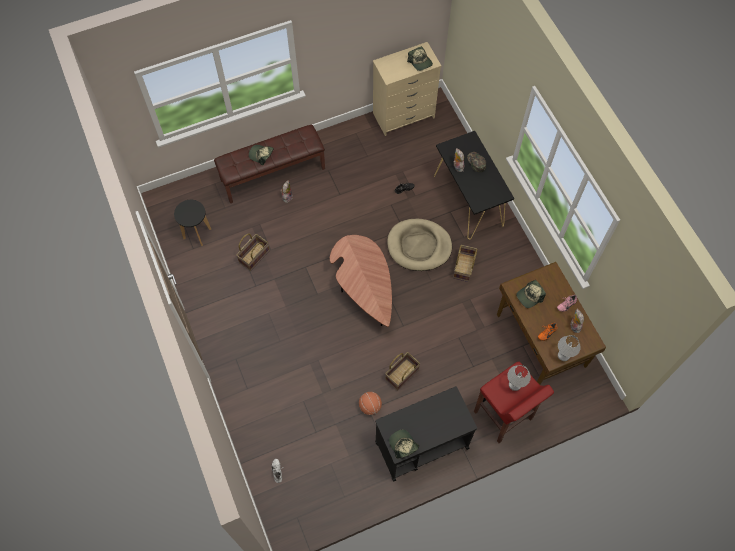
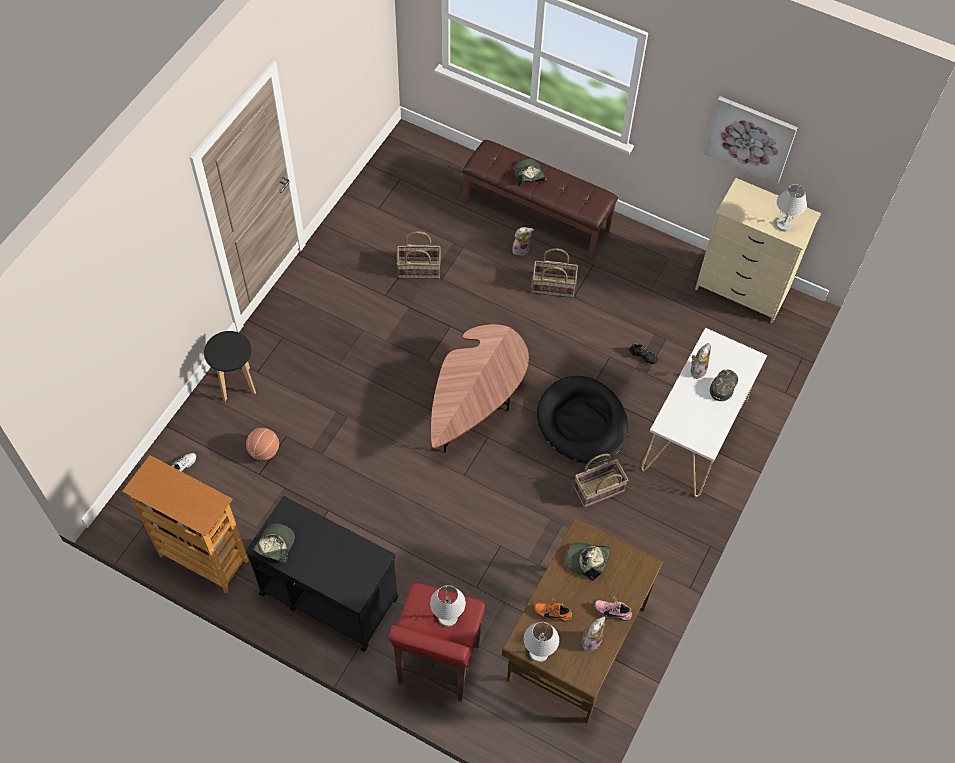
camera: 50 degrees right, 5 degrees down
black stool [174,200,211,246] -> black stool moved to [204,331,256,401]
basketball [359,392,382,415] -> basketball moved to [246,428,279,461]
basket [385,352,420,391] -> basket moved to [532,248,578,298]
beige dog bed [387,219,452,271] -> black dog bed [537,376,629,464]
cap [407,46,433,71] -> white table lamp [776,184,807,232]
black console table [434,131,514,240] -> white console table [642,328,767,497]
none -> bookcase [122,455,249,593]
none -> picture [704,96,798,185]

